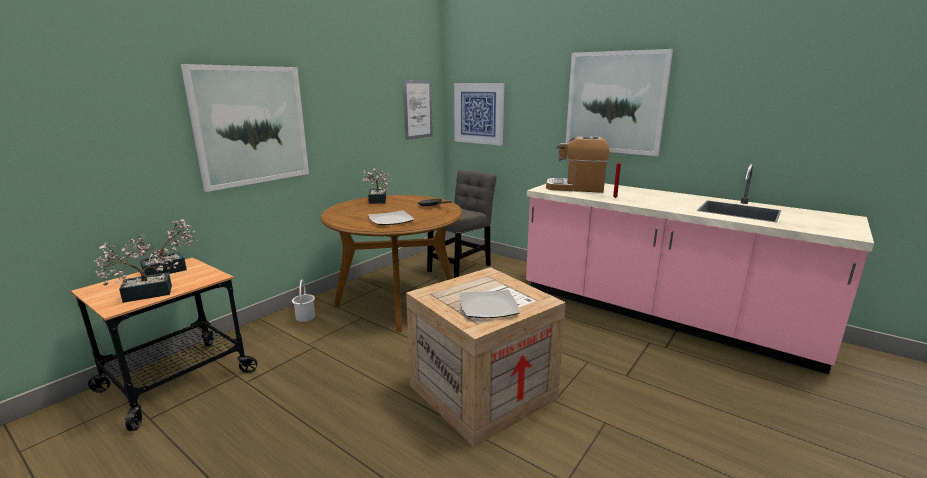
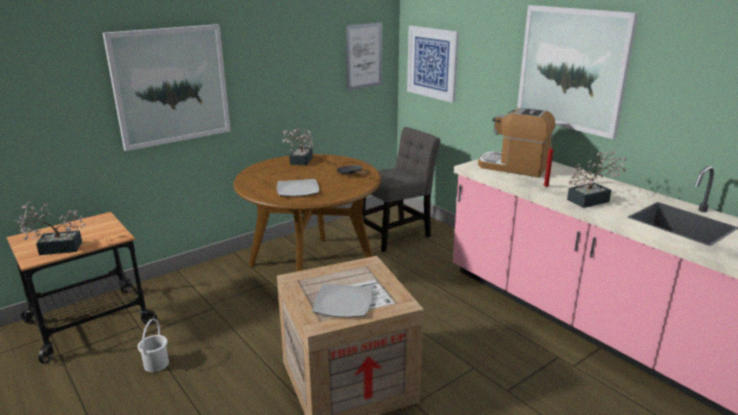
camera: 15 degrees right, 5 degrees up
potted plant [125,219,198,276] -> potted plant moved to [567,151,626,208]
white bucket [292,279,315,322] -> white bucket moved to [138,318,169,372]

